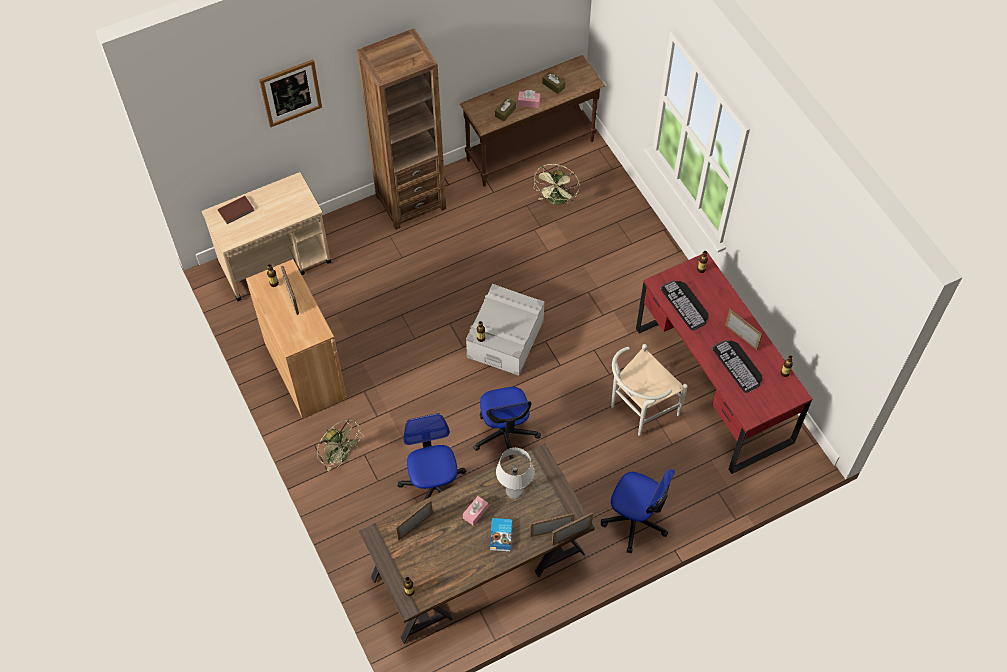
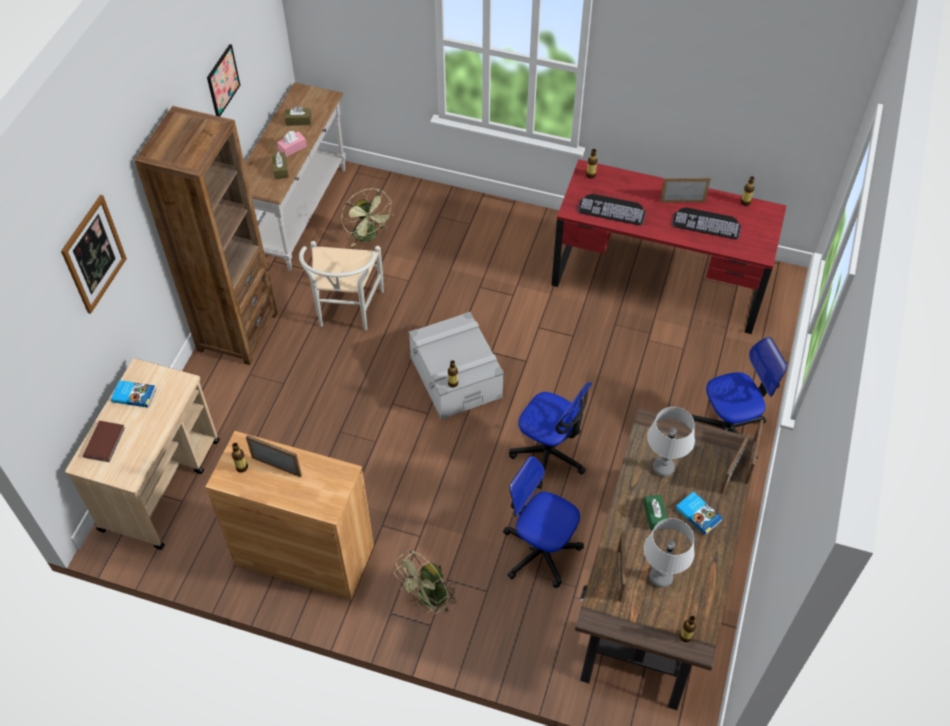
camera: 45 degrees left, 5 degrees down
green fan [317,419,364,472] -> green fan turned 135 degrees clockwise [394,550,456,614]
brown console table [460,55,605,187] -> white console table [245,82,346,271]
pink tissue box [463,496,488,526] -> green tissue box [643,494,668,530]
white chair [611,344,688,436] -> white chair moved to [299,241,384,330]
none -> book [111,380,156,408]
none -> picture [207,44,240,117]
none -> grey table lamp [644,518,694,587]

